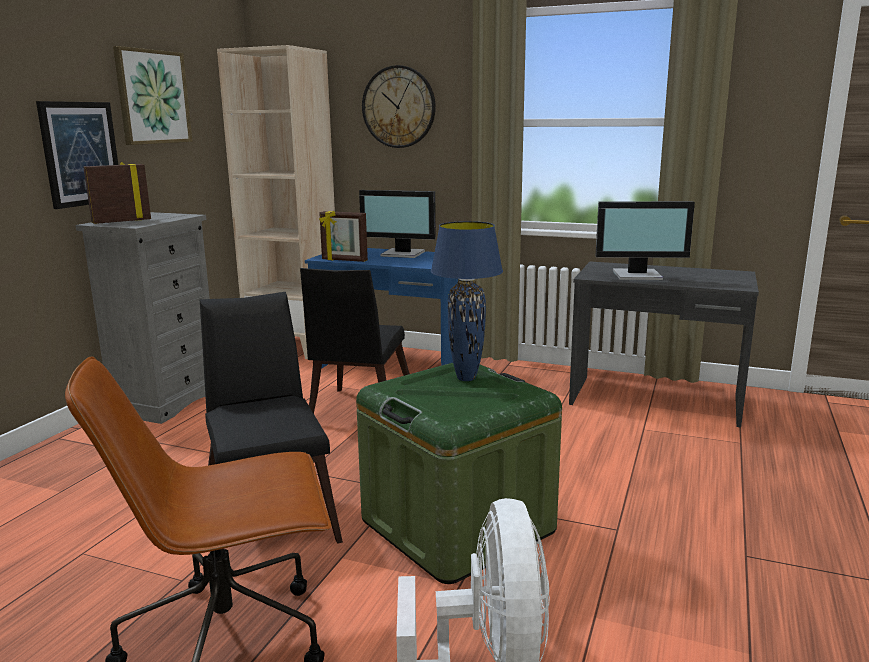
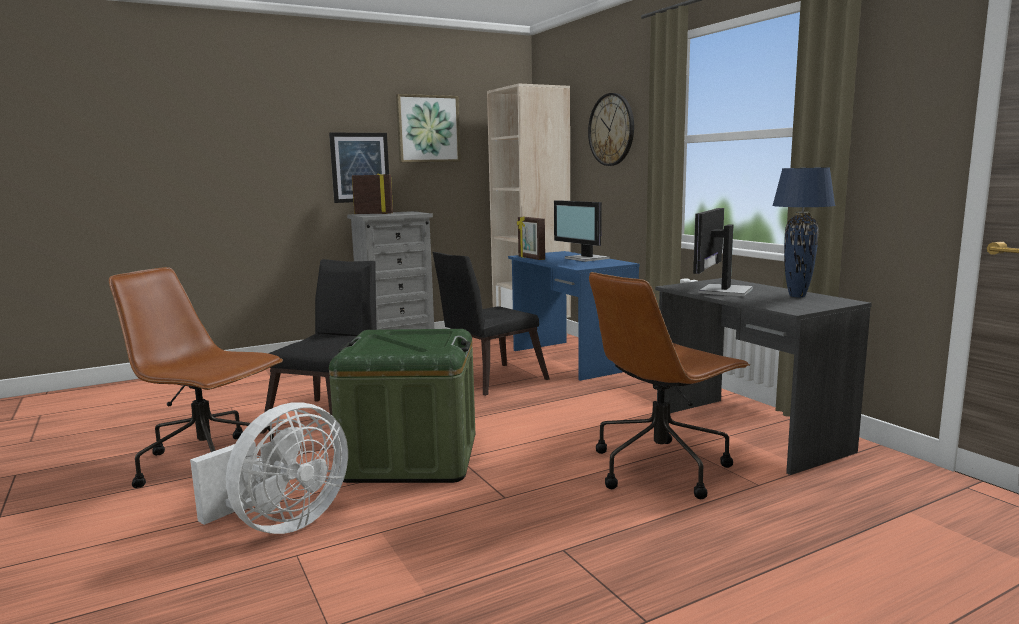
camera: 40 degrees right, 5 degrees down
blue table lamp [431,221,503,381] -> blue table lamp moved to [772,167,836,297]
monitor [596,201,695,280] -> monitor turned 75 degrees clockwise [693,208,753,296]
none -> brown office chair [589,272,750,499]

